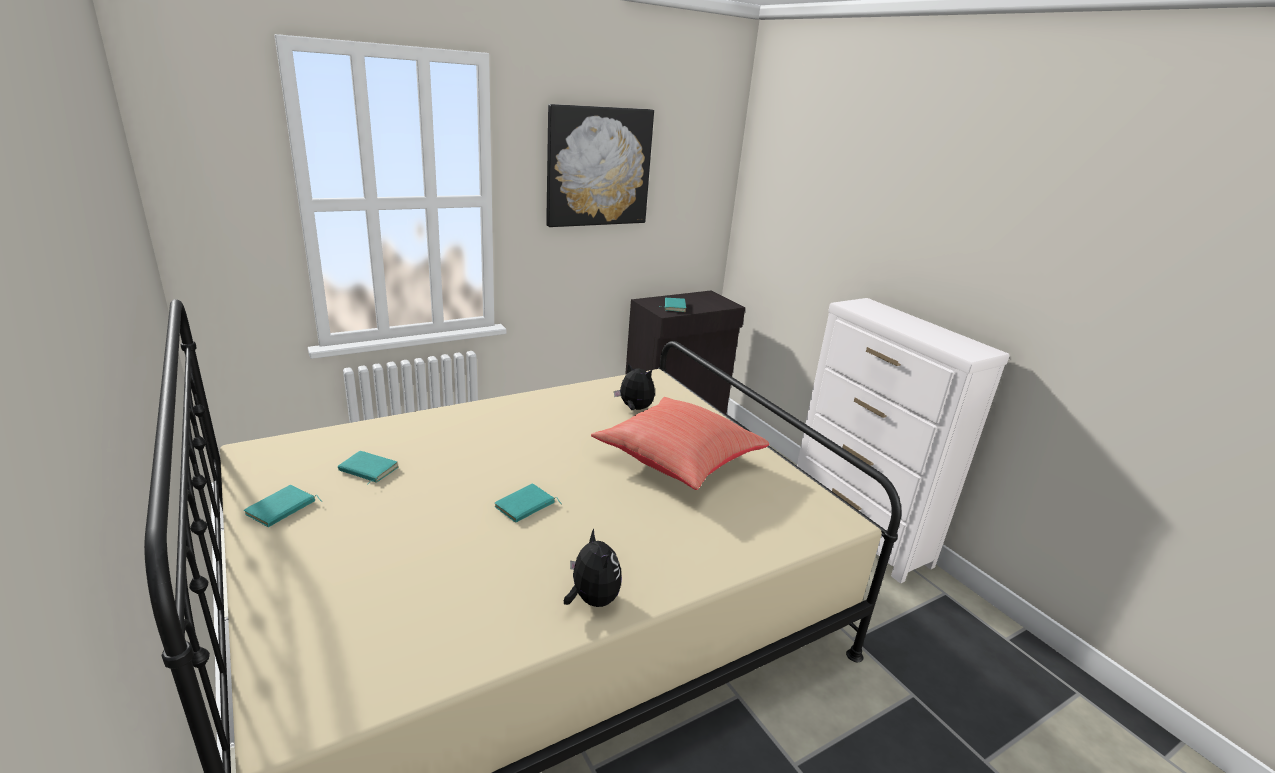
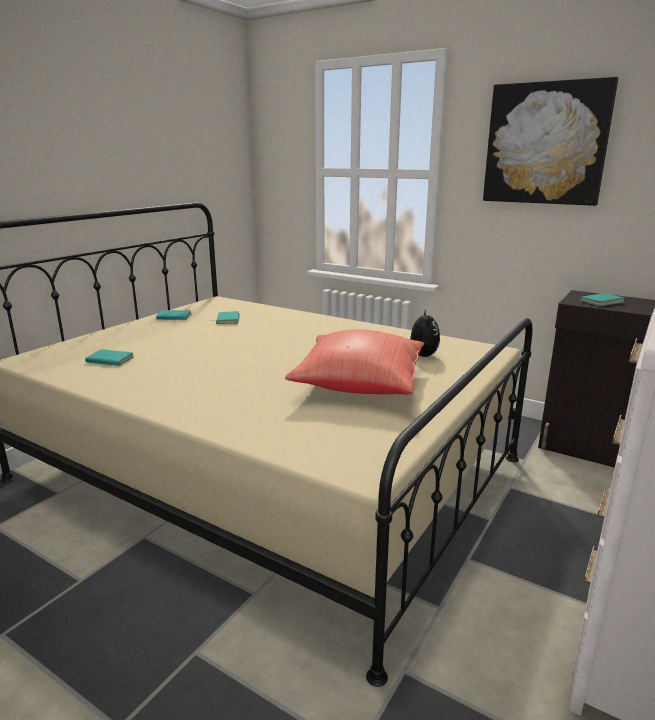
camera: 65 degrees right, 5 degrees down
turquoise book [495,484,561,523] -> turquoise book moved to [85,349,134,366]
plush toy [564,529,622,607] -> none

